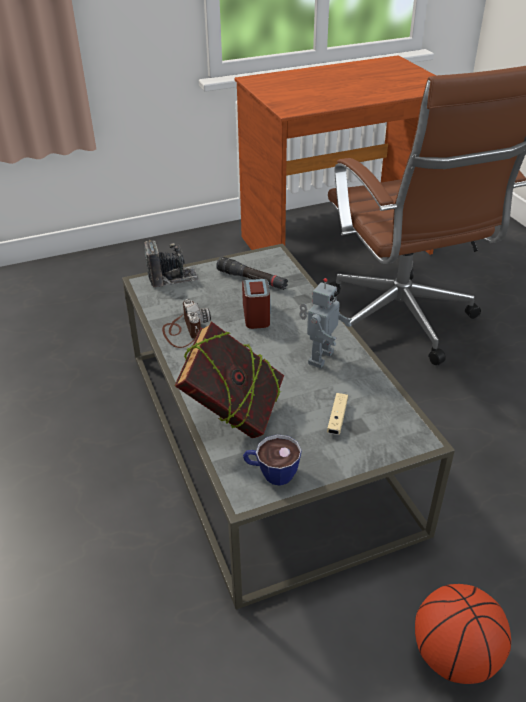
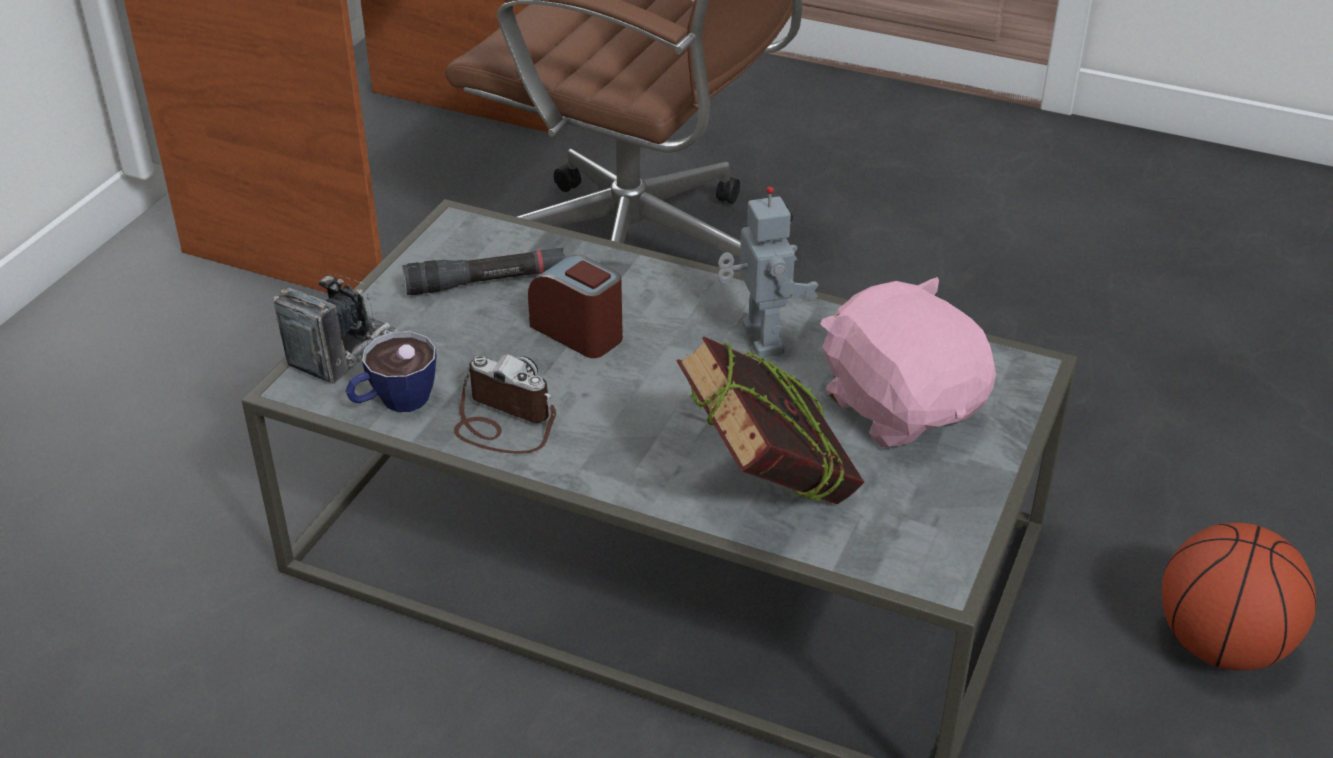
camera: 45 degrees left, 0 degrees up
cup [243,434,301,486] -> cup moved to [345,331,436,412]
beige game controller [327,393,348,435] -> pink plush toy [820,277,996,447]

